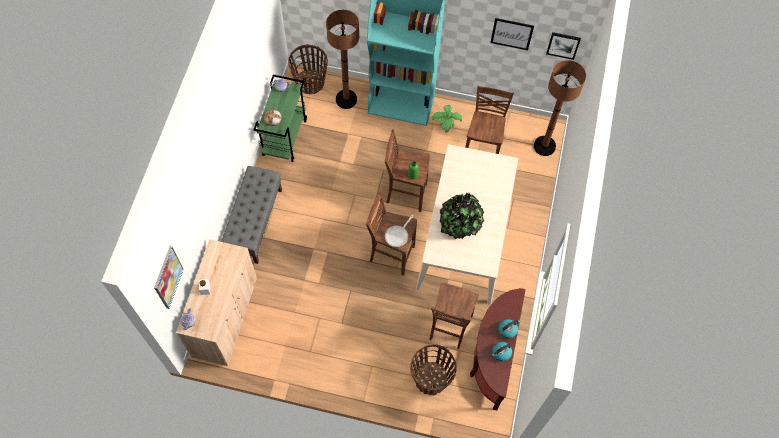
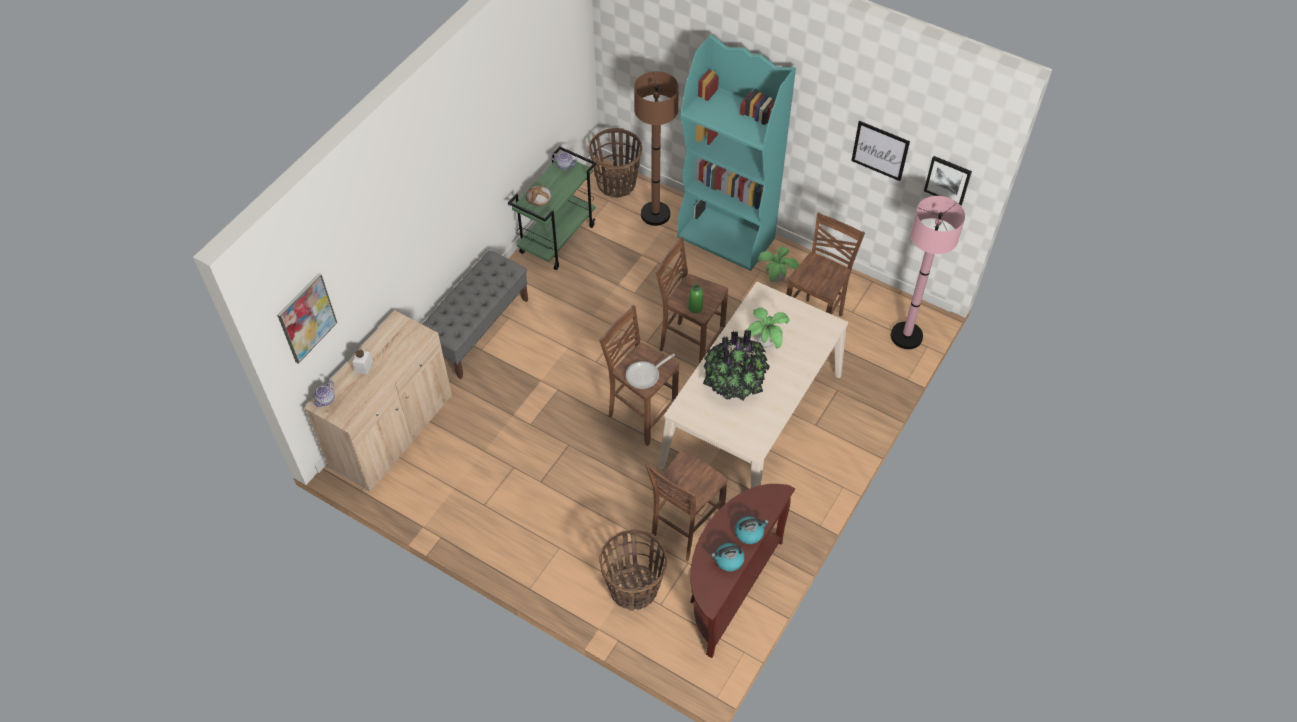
camera: 20 degrees right, 10 degrees down
brown floor lamp [534,60,586,156] -> pink floor lamp [891,196,965,349]
none -> potted plant [747,307,789,348]

